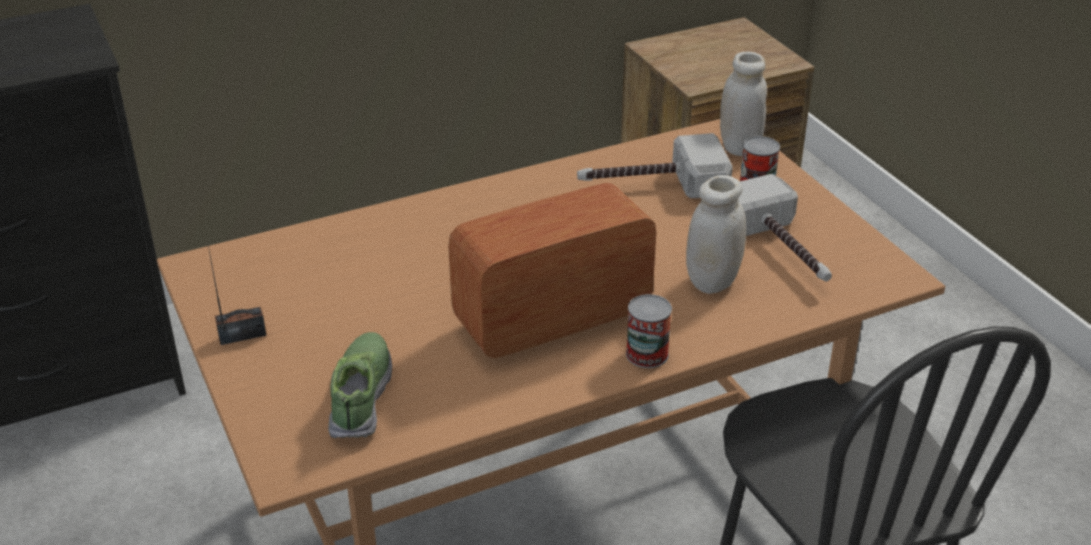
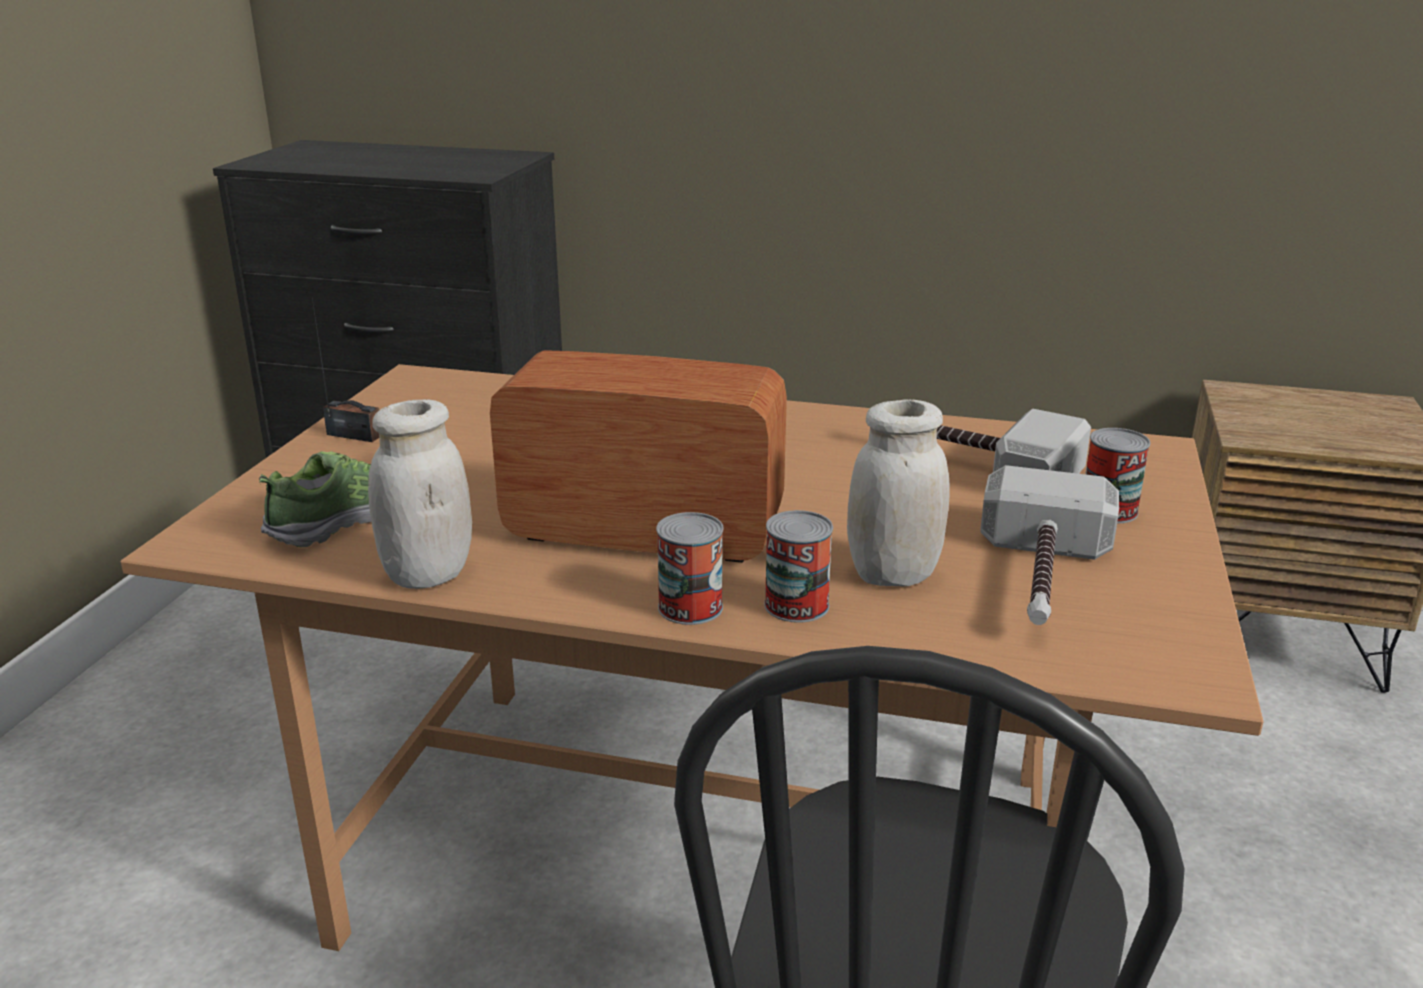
camera: 40 degrees right, 10 degrees down
white jar [720,52,767,156] -> white jar moved to [368,399,472,589]
none -> can [764,510,833,623]

